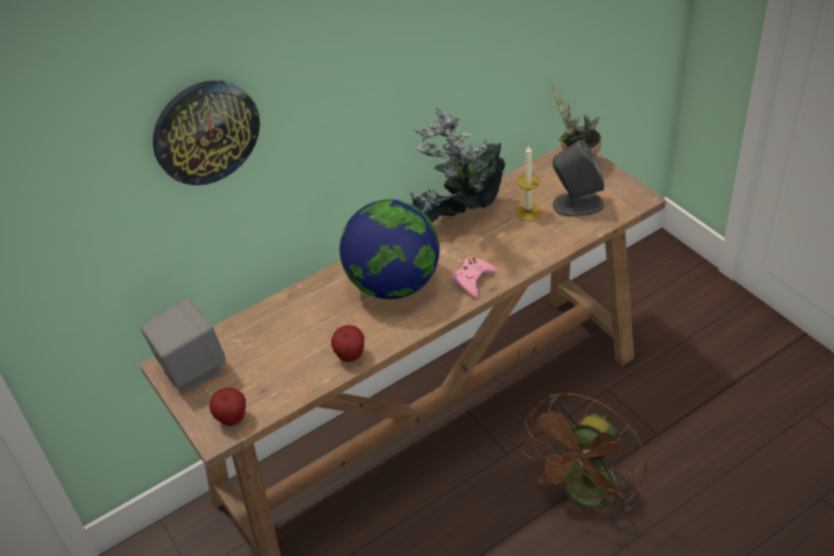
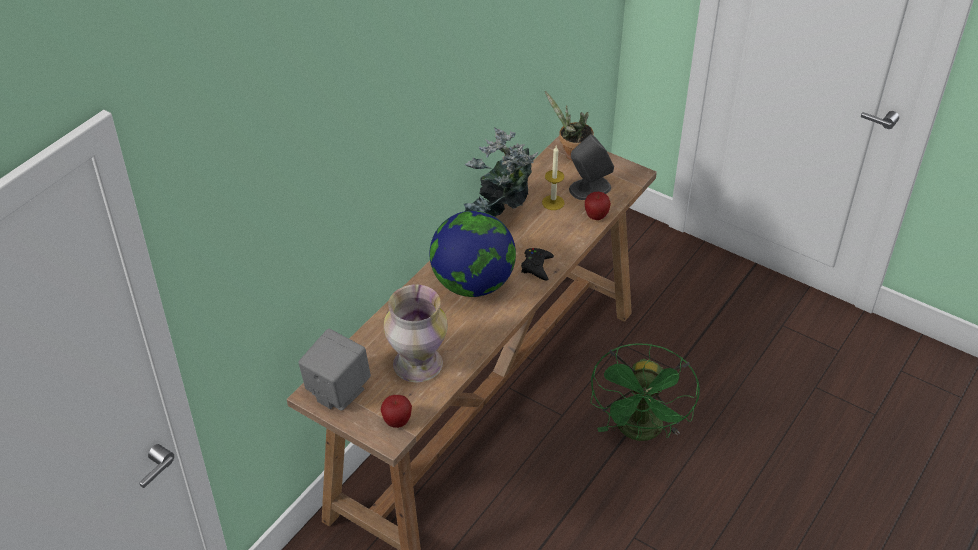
camera: 25 degrees left, 0 degrees up
wall clock [153,80,260,185] -> none
apple [331,325,364,362] -> apple moved to [585,192,611,220]
pink game controller [452,257,498,298] -> black game controller [521,248,554,281]
brown fan [521,393,647,512] -> green fan [590,343,700,441]
none -> vase [384,285,448,382]

